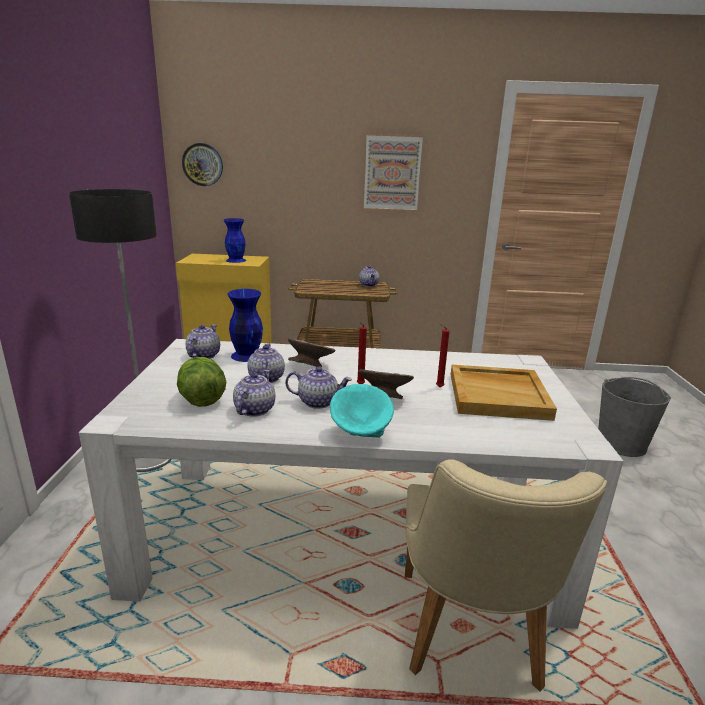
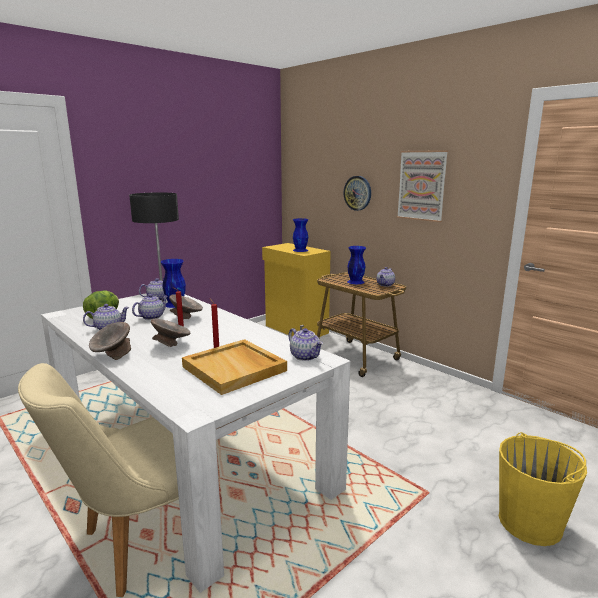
camera: 45 degrees right, 5 degrees down
wall clock [182,143,223,186] -> wall clock moved to [343,176,371,211]
teapot [285,366,352,409] -> teapot moved to [288,328,323,361]
turquoise bowl [330,384,394,438] -> grey bowl [89,322,131,360]
grey bucket [598,377,671,457] -> yellow bucket [499,432,587,546]
none -> blue vase [347,246,366,284]

